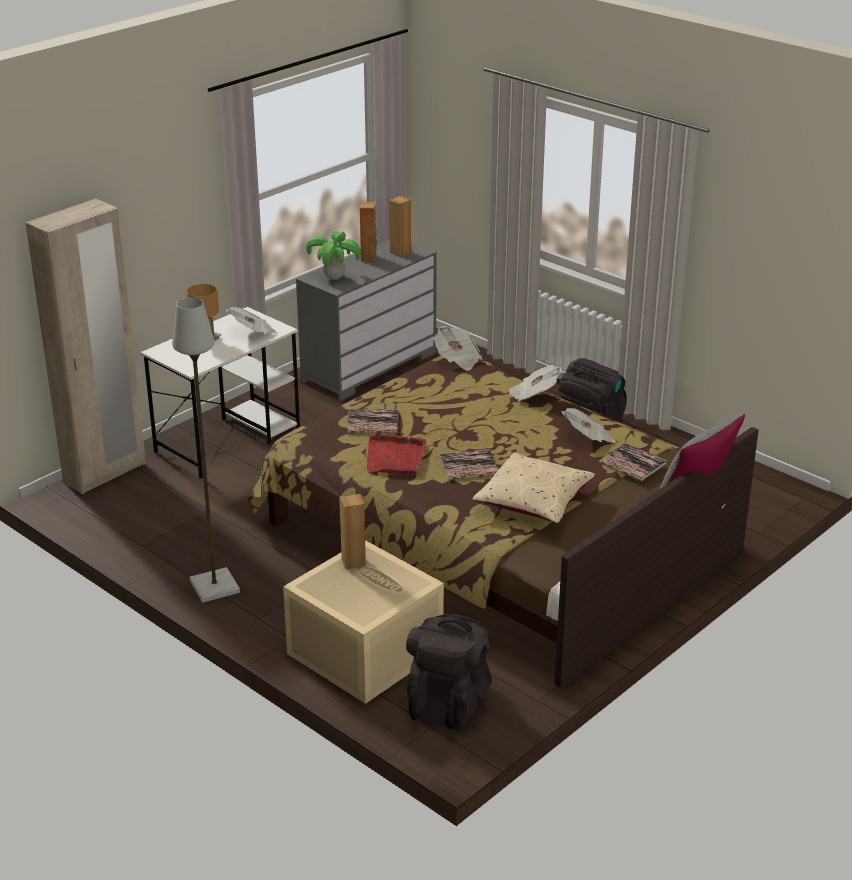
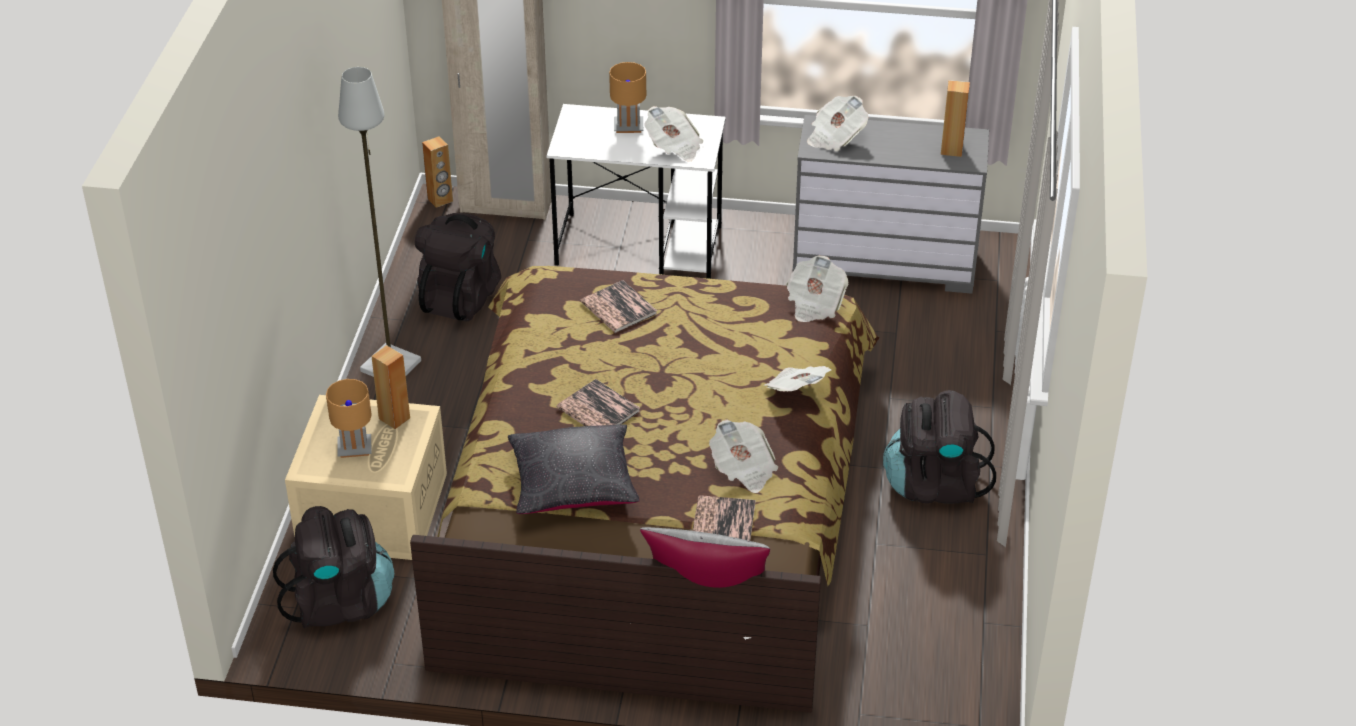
camera: 55 degrees right, 10 degrees up
potted plant [306,231,361,280] -> newspaper [807,96,868,151]
brown speaker [360,202,377,262] -> brown speaker moved to [422,136,453,208]
red tray [367,434,426,474] -> none
beige pillow [472,453,595,524] -> black pillow [508,424,640,514]
none -> brown table lamp [326,379,372,458]
none -> black backpack [415,213,501,321]

